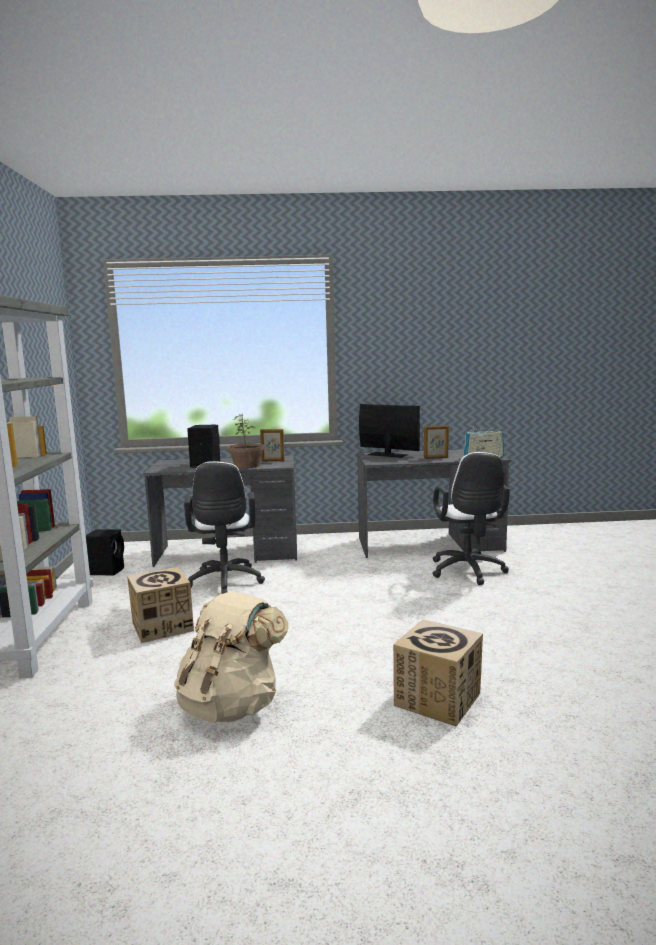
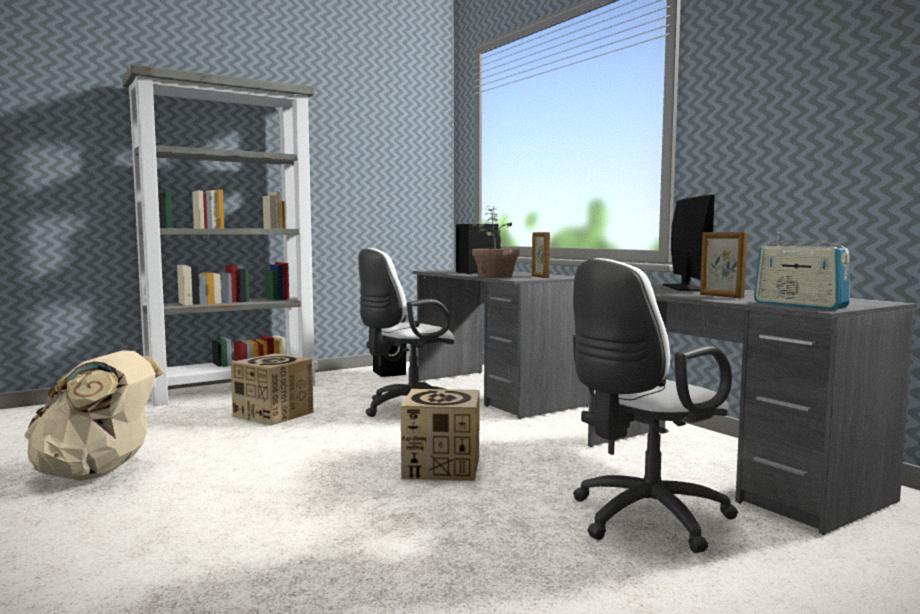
camera: 60 degrees right, 5 degrees down
cardboard box [393,619,483,727] -> cardboard box moved to [401,389,480,481]

